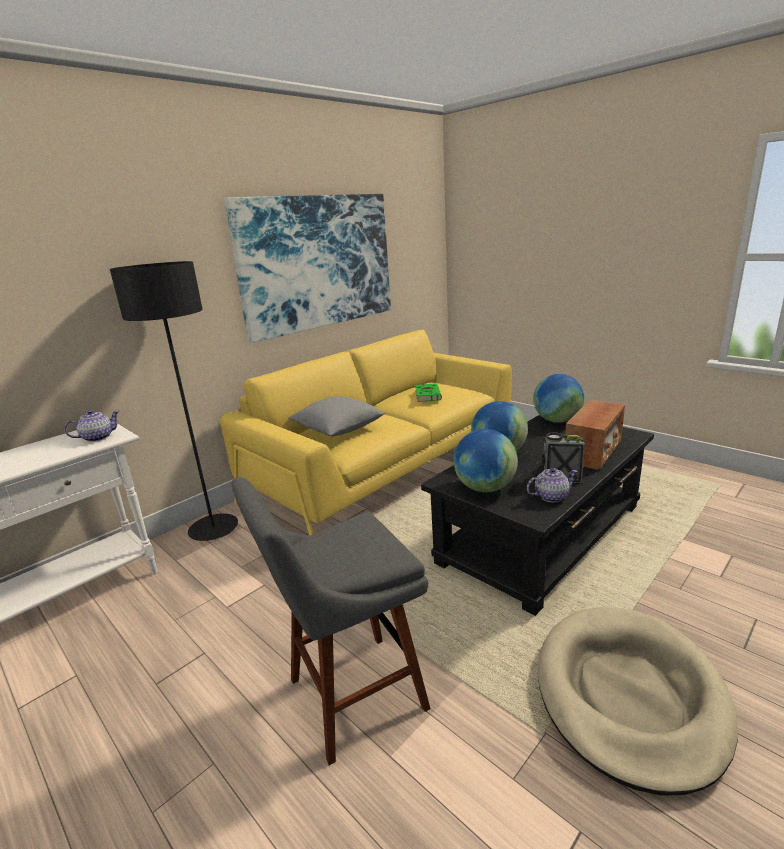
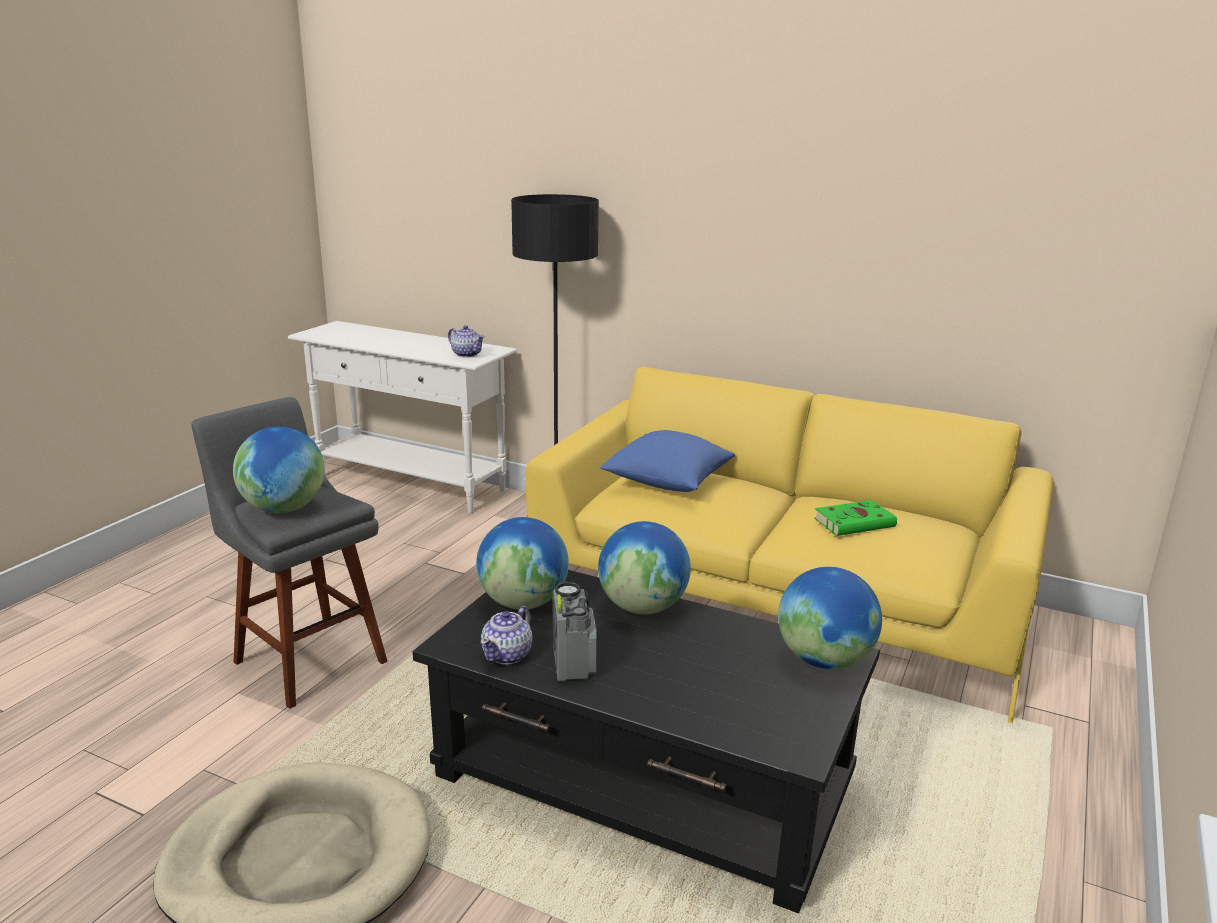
camera: 70 degrees right, 0 degrees up
picture [223,194,391,343] -> none
grey pillow [288,396,386,436] -> blue pillow [600,430,735,492]
teapot [527,468,578,503] -> teapot turned 60 degrees clockwise [481,606,532,665]
radio [565,400,625,470] -> none
none -> globe [233,426,325,513]

